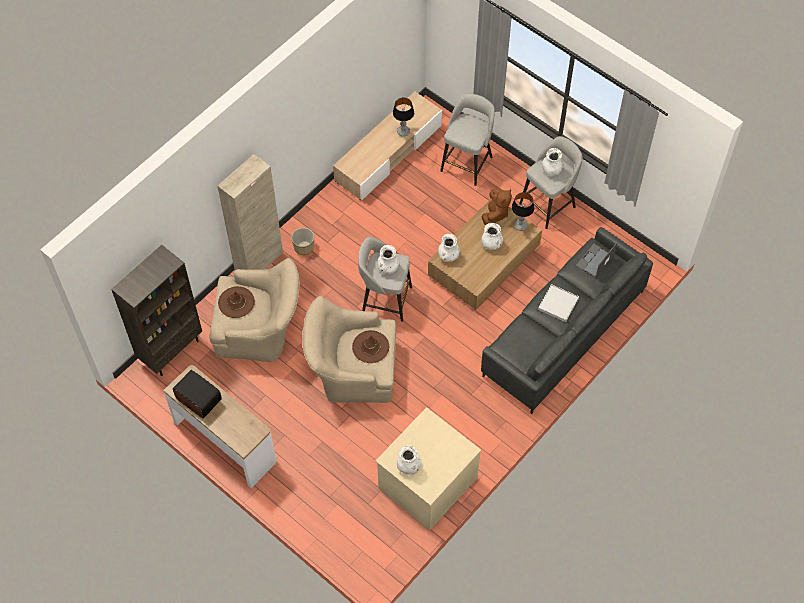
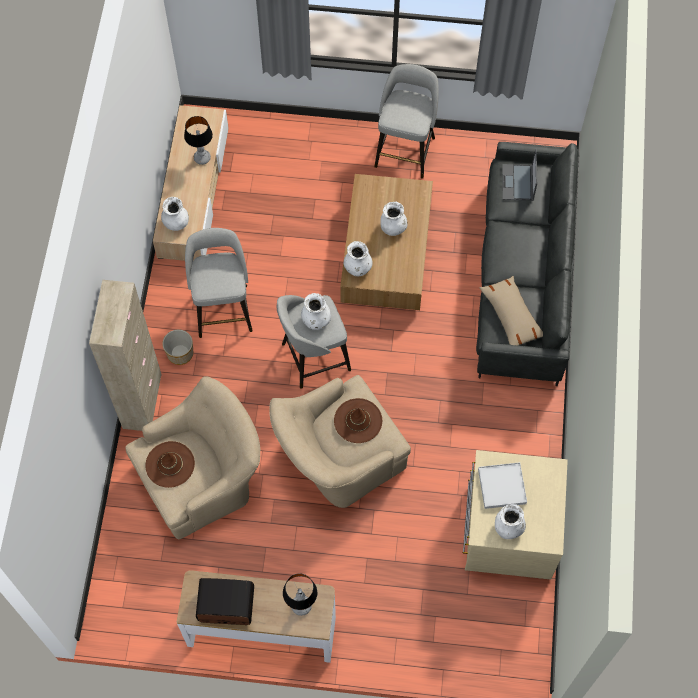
camera: 35 degrees left, 5 degrees up
brown bookcase [111,245,202,376] -> none
grey stool [440,94,495,186] -> grey stool moved to [185,228,253,338]
brown plush toy [481,188,512,225] -> none
table lamp [512,192,534,231] -> table lamp moved to [283,574,317,616]
white tray [538,284,579,322] -> white tray moved to [478,462,527,509]
white vase [542,148,564,176] -> white vase moved to [161,197,189,231]
none -> beige pillow [479,276,543,346]

